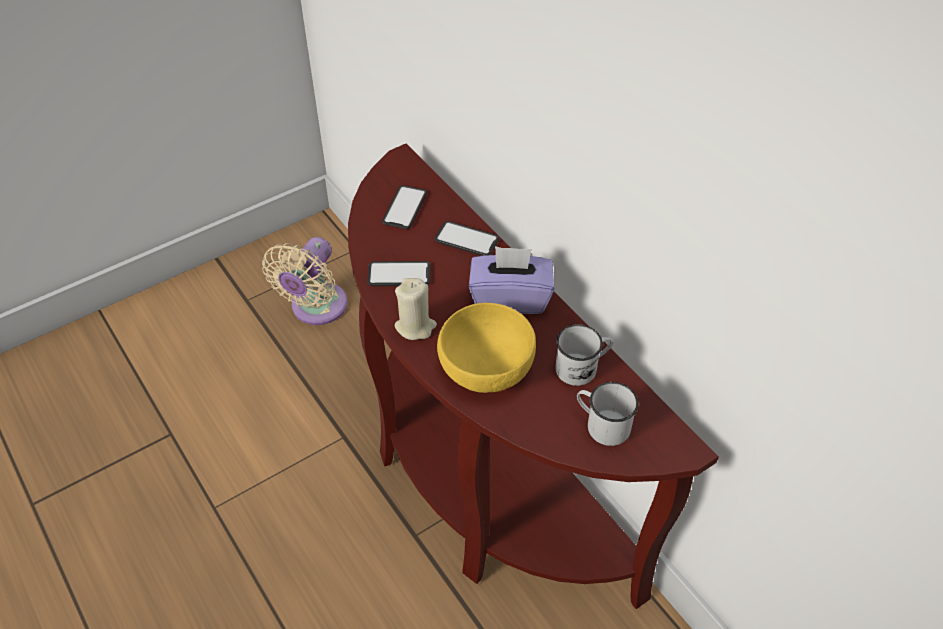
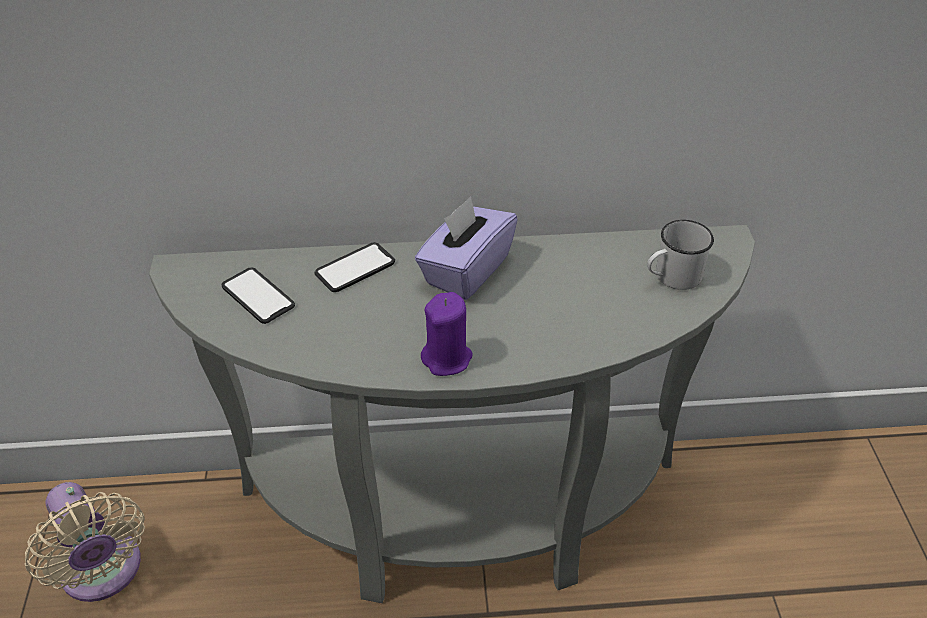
camera: 60 degrees left, 5 degrees down
brown console table [348,143,719,609] -> grey console table [149,225,755,603]
phone [367,261,431,286] -> none
beige candle [395,278,437,340] -> purple candle [421,292,473,376]
yellow bowl [437,303,536,393] -> none
white mug [555,324,613,386] -> none

